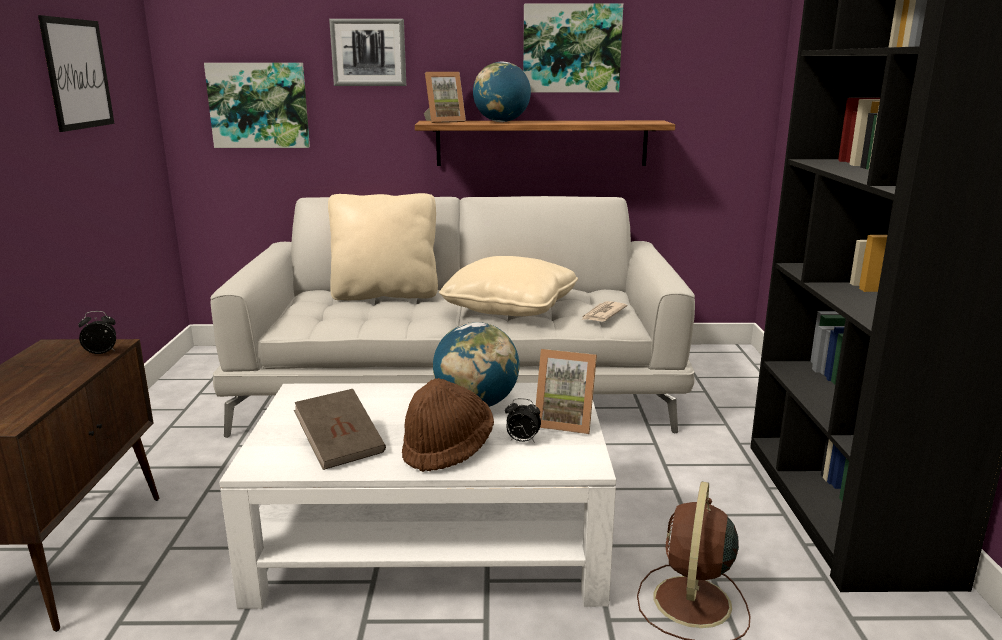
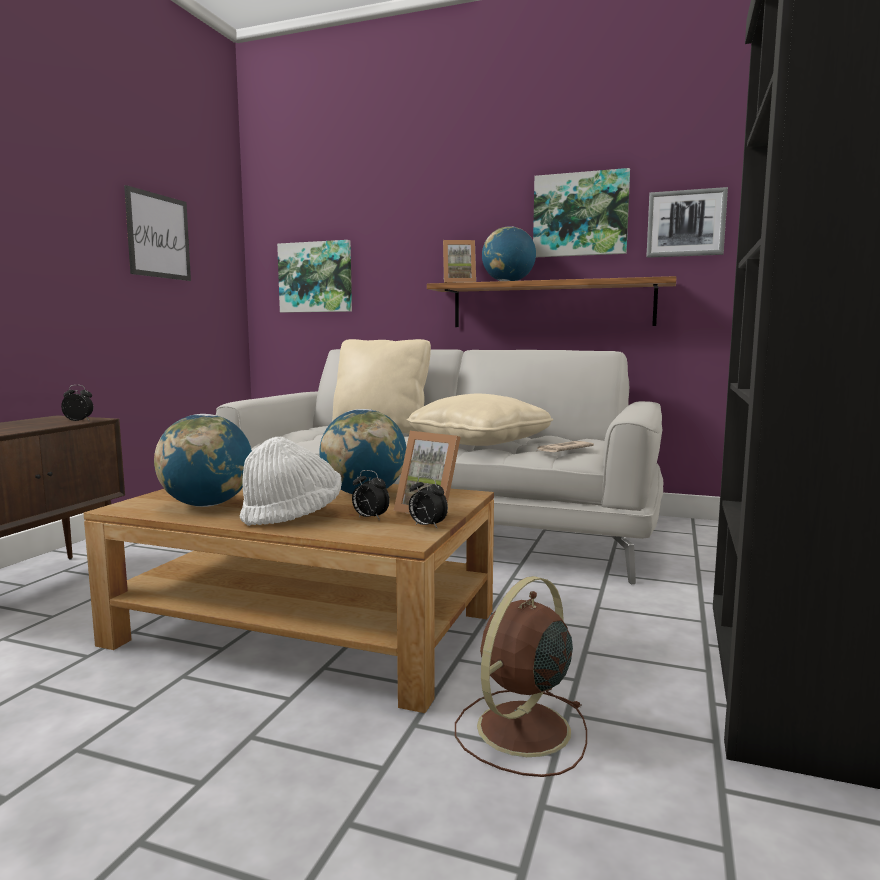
camera: 20 degrees right, 10 degrees down
white coffee table [219,383,616,609] -> brown coffee table [83,484,494,713]
brown book [294,389,386,470] -> globe [154,414,252,507]
picture [329,19,406,86] -> picture moved to [646,187,728,258]
brown hat [402,378,494,472] -> white hat [240,437,342,526]
none -> alarm clock [409,476,448,528]

